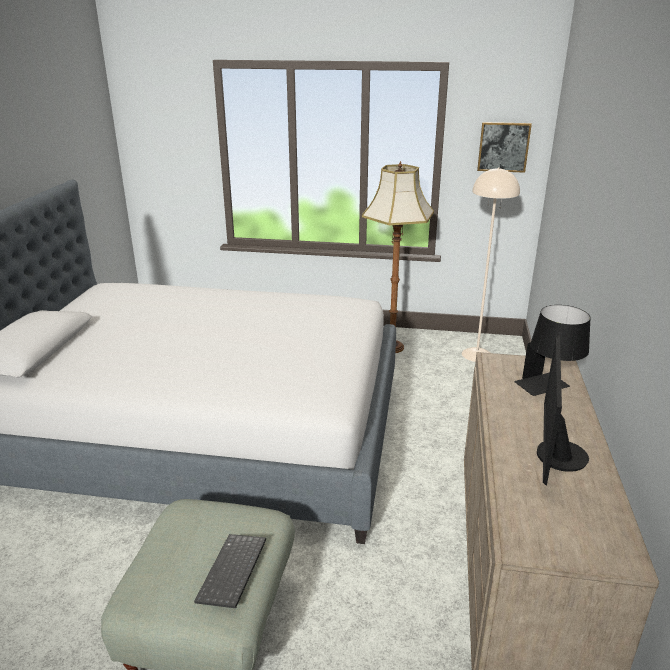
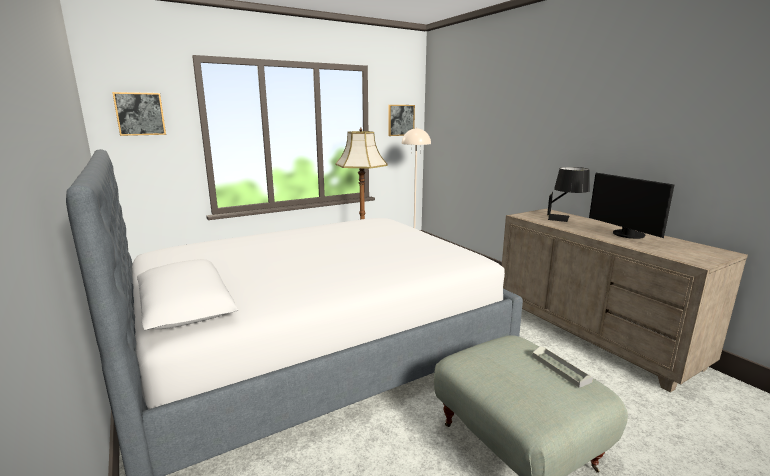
camera: 40 degrees left, 10 degrees down
keyboard [194,534,266,608] -> grey tray [532,346,593,388]
none -> picture [112,92,166,136]

